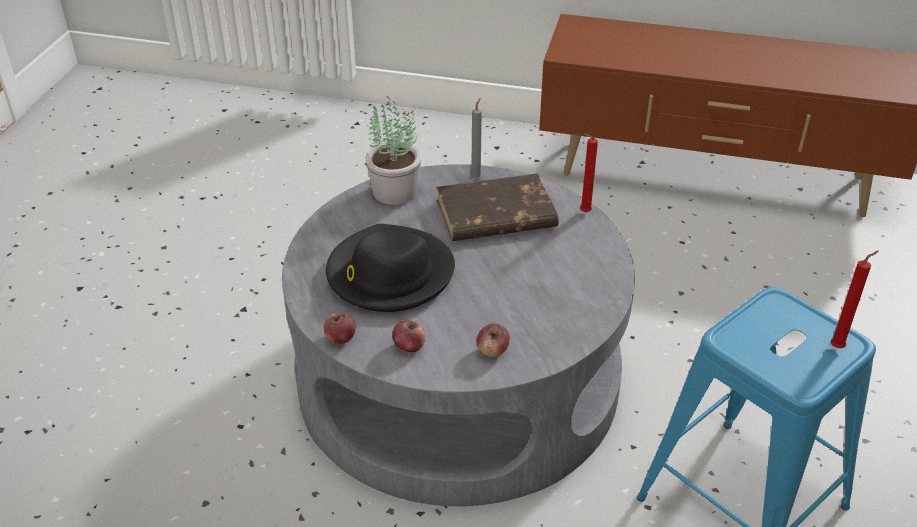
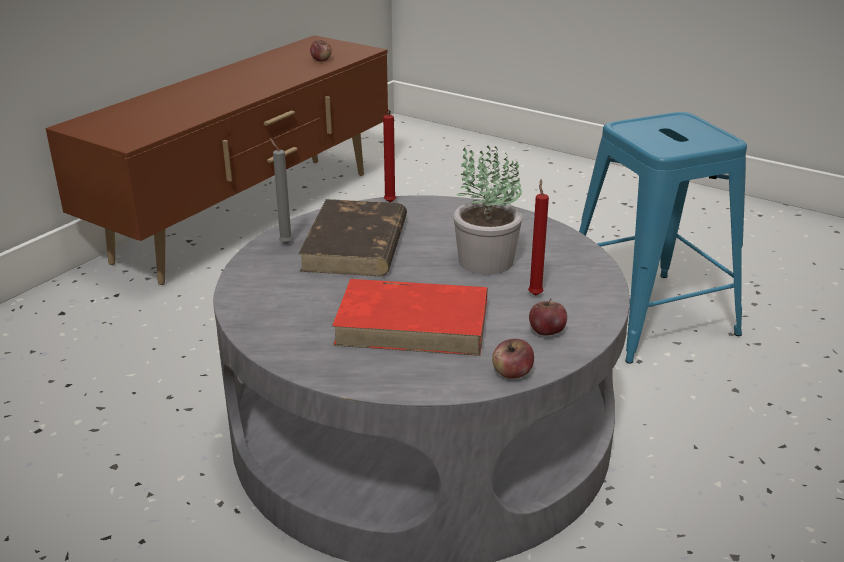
camera: 70 degrees left, 10 degrees down
black hat [326,224,455,312] -> red book [332,279,487,356]
potted plant [365,96,422,205] -> potted plant moved to [453,145,522,275]
apple [477,323,510,357] -> apple moved to [310,40,332,62]
red candle [831,251,879,348] -> red candle moved to [528,179,549,296]

